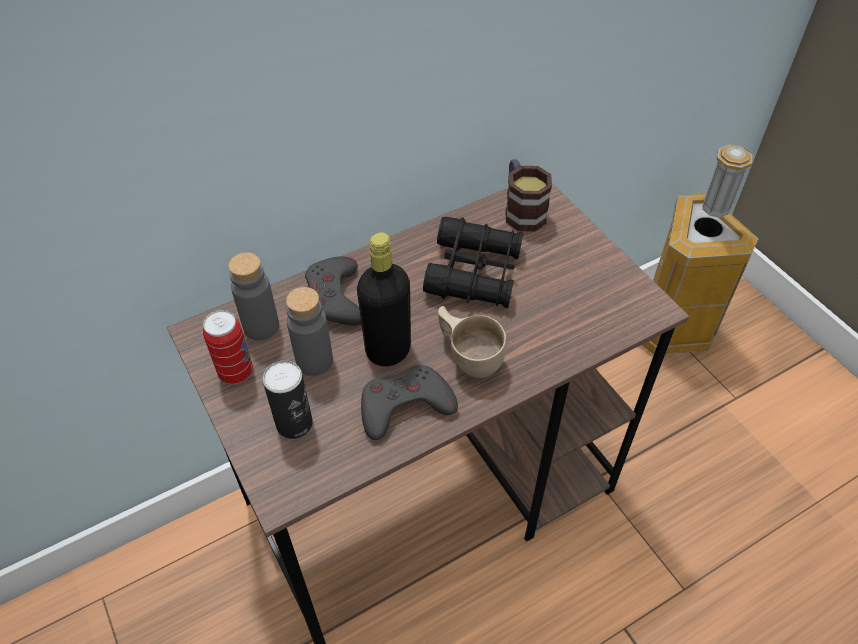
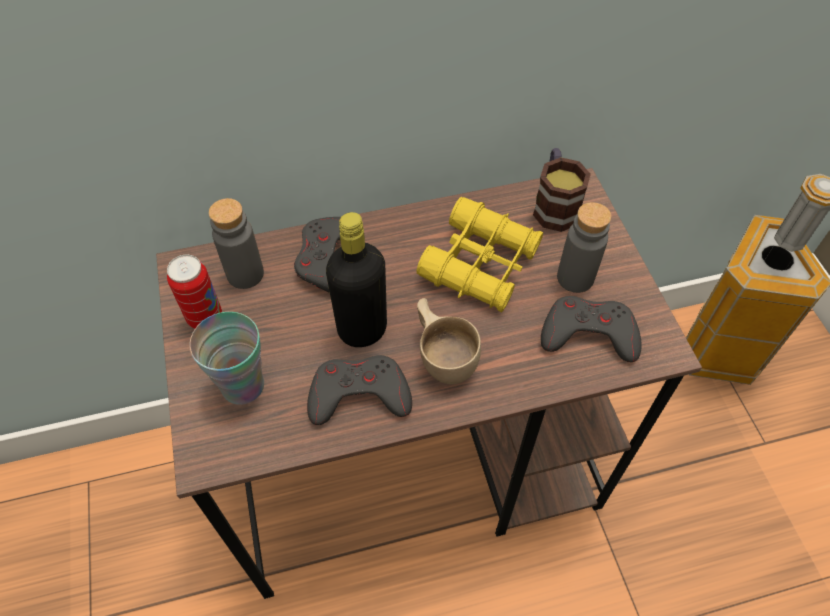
camera: 15 degrees right, 5 degrees up
can [262,360,313,439] -> cup [189,312,264,405]
grey bottle [286,287,333,376] -> grey bottle moved to [557,202,611,293]
black binoculars [423,217,523,308] -> yellow binoculars [416,197,543,312]
none -> grey game controller [541,296,642,362]

